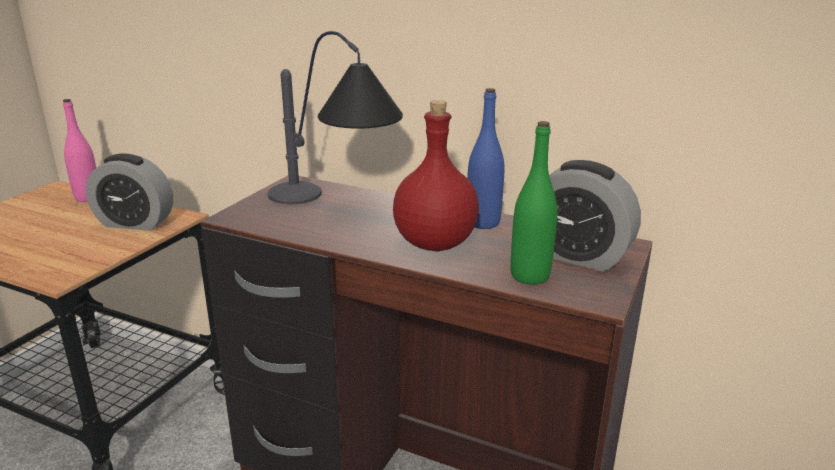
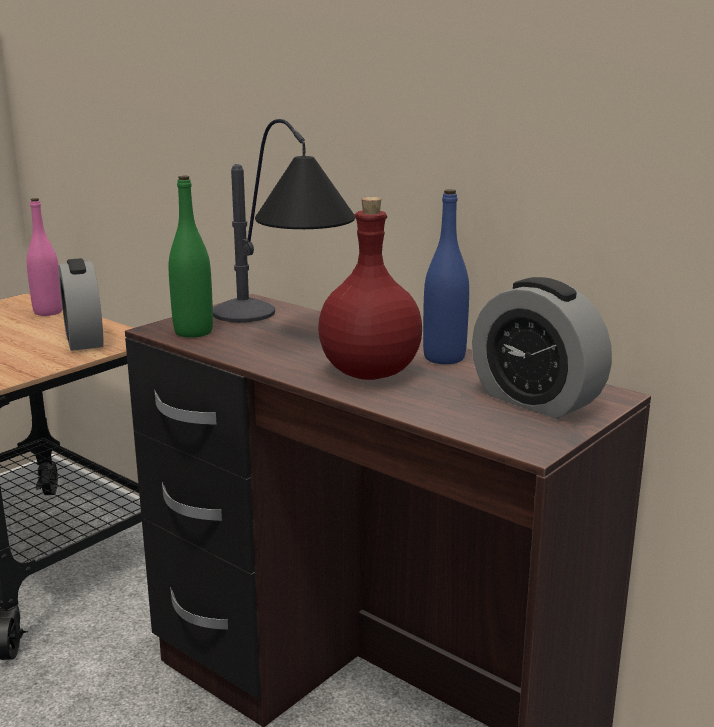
camera: 15 degrees right, 5 degrees down
alarm clock [86,153,173,231] -> alarm clock turned 45 degrees clockwise [59,258,103,351]
green bottle [511,121,557,284] -> green bottle moved to [169,176,213,338]

